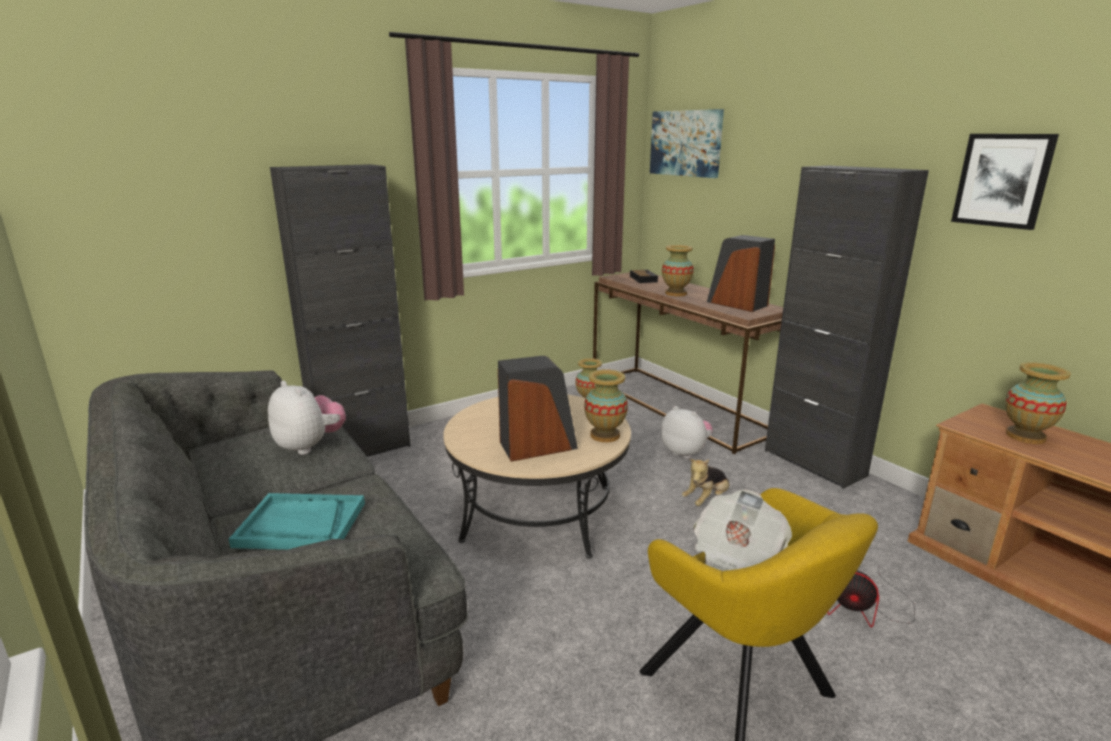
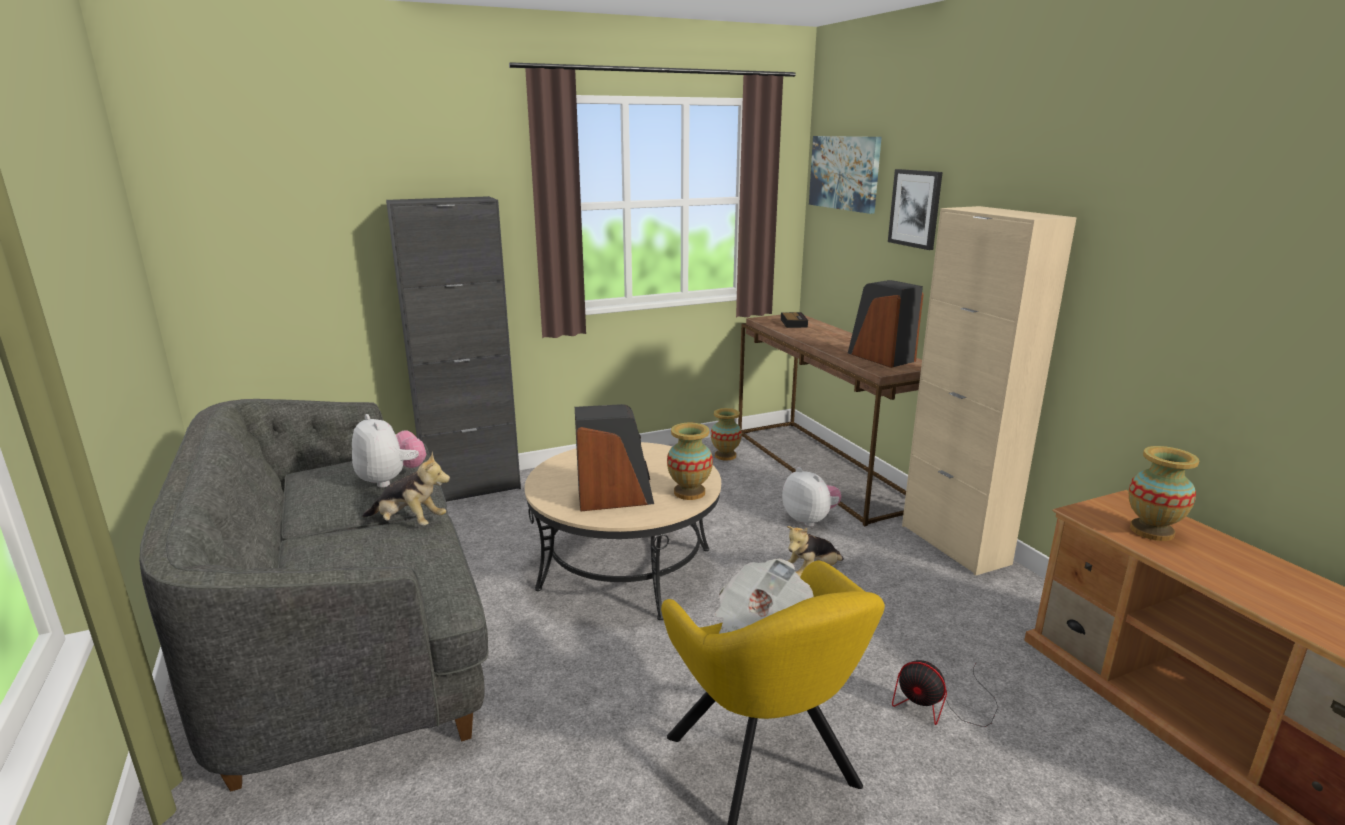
camera: 10 degrees right, 0 degrees up
turquoise tray [229,493,365,550] -> none
vase [662,245,694,296] -> none
black cabinet [765,166,929,489] -> beige cabinet [902,206,1077,576]
picture [951,134,1059,230] -> picture moved to [888,169,943,250]
none -> plush toy [362,452,450,526]

